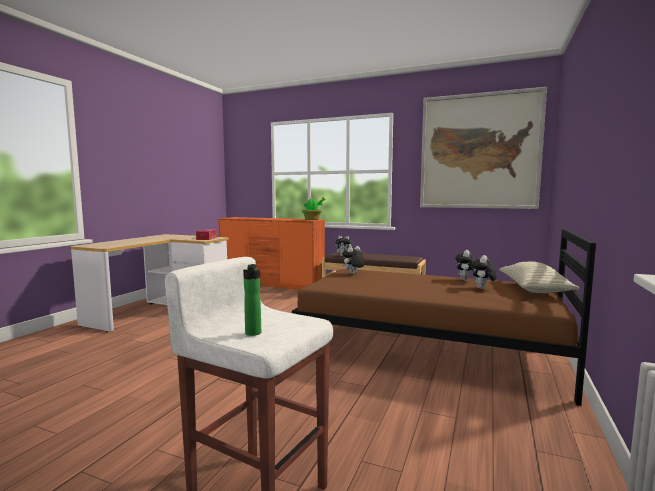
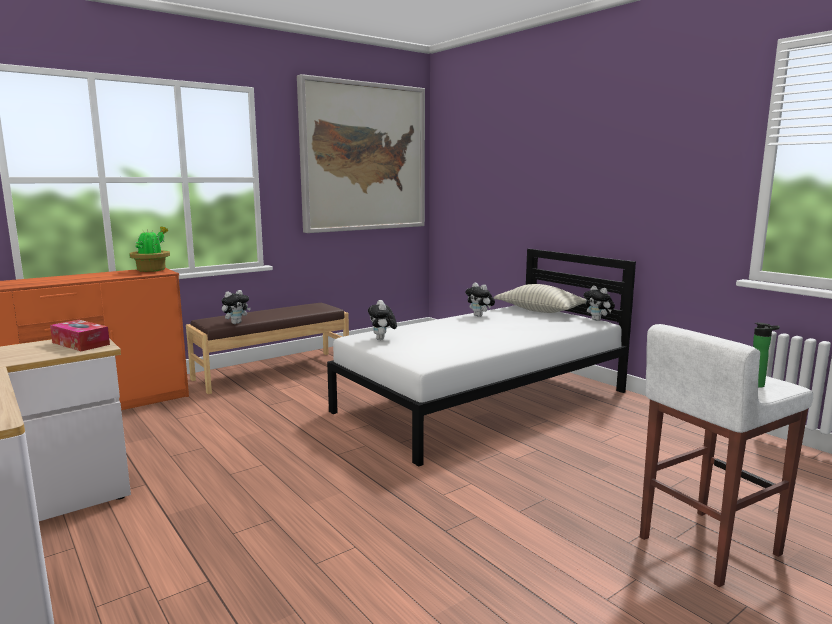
camera: 60 degrees left, 5 degrees up
brown bed [292,229,596,406] -> white bed [327,249,636,467]
plush toy [471,255,497,289] -> plush toy moved to [583,286,615,321]

